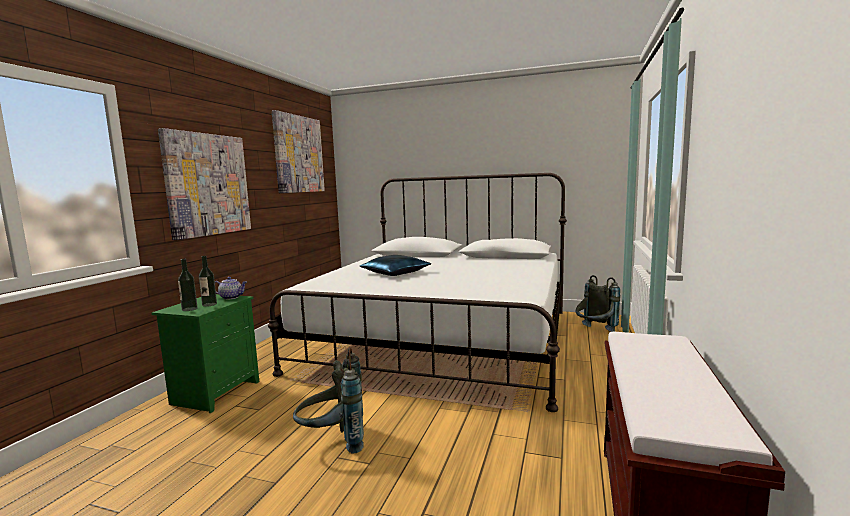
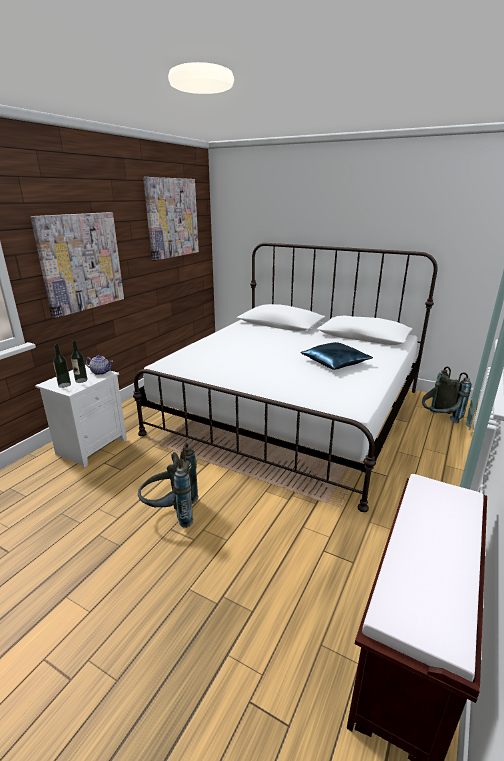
camera: 10 degrees right, 15 degrees up
green nightstand [152,294,259,413] -> white nightstand [35,365,127,468]
blue pillow [360,255,431,276] -> blue pillow moved to [301,342,373,370]

